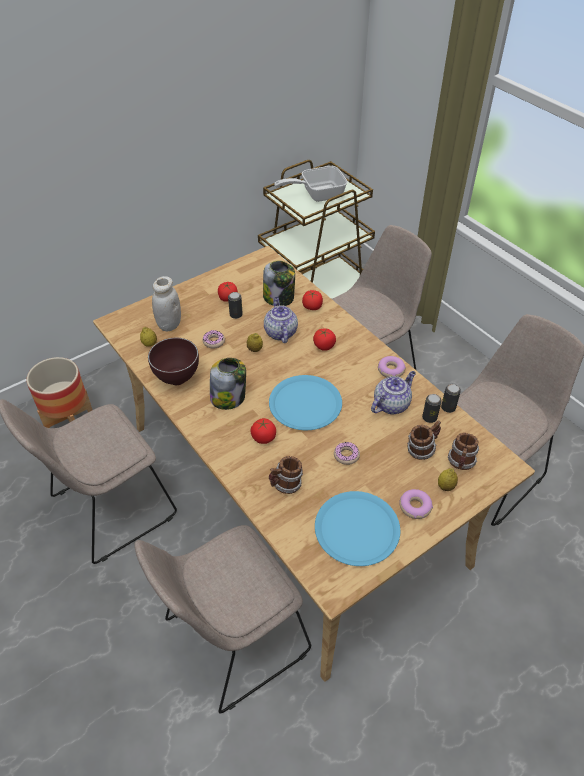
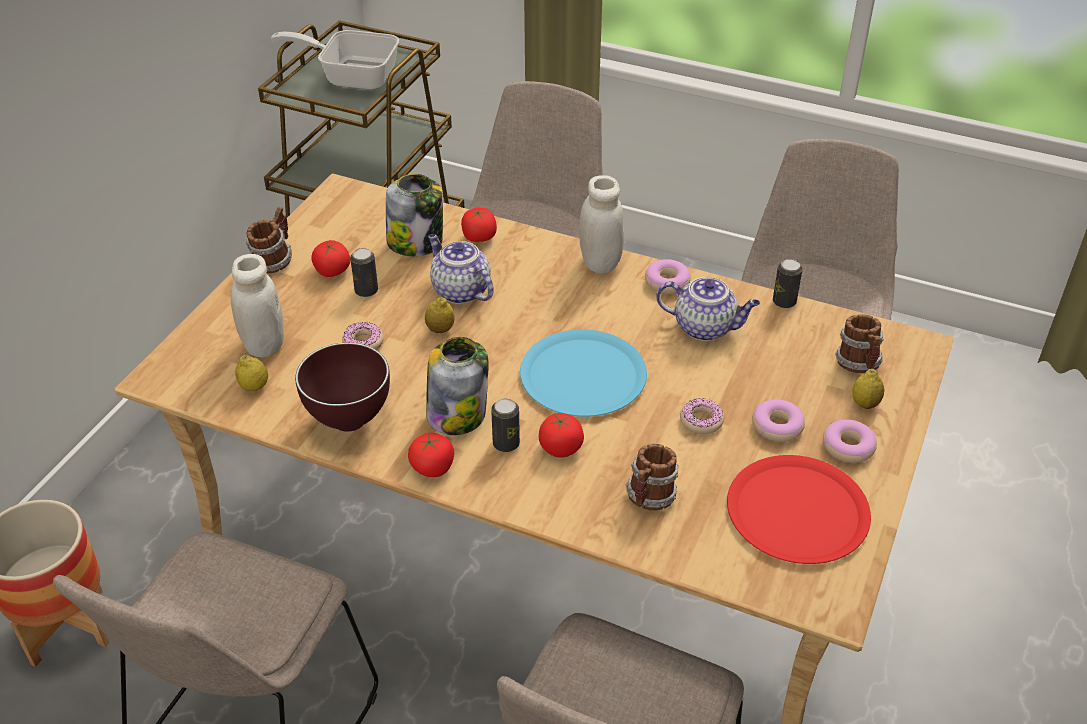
camera: 30 degrees left, 5 degrees down
frying pan [274,166,348,202] -> frying pan turned 60 degrees clockwise [271,30,399,90]
tomato [313,329,336,351] -> tomato moved to [408,433,454,477]
blue plate [315,491,400,566] -> red plate [727,455,871,564]
teapot [371,371,416,415] -> teapot turned 90 degrees clockwise [656,277,760,341]
mug [407,421,441,460] -> mug moved to [246,207,292,273]
can [422,394,442,423] -> can moved to [491,398,520,452]
none -> white jar [579,175,624,274]
none -> donut [752,399,805,442]

